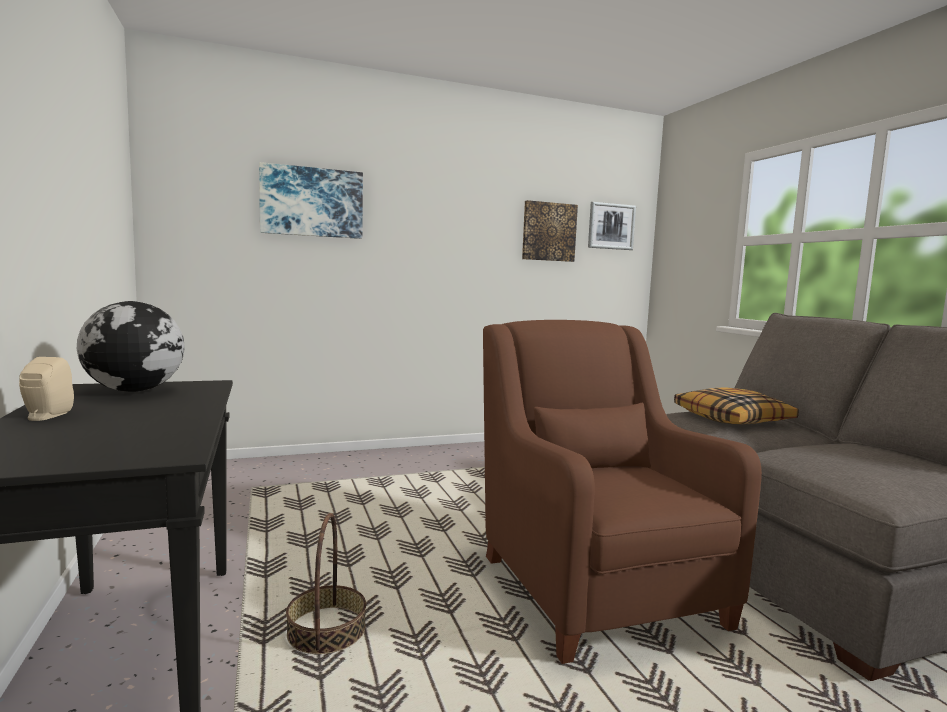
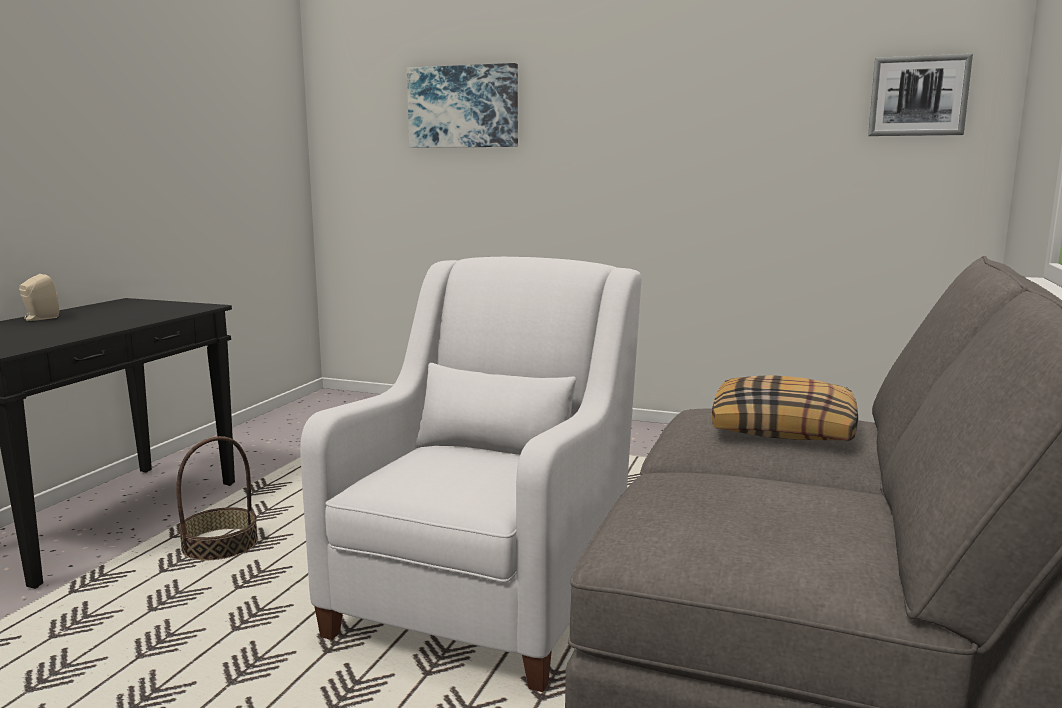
camera: 40 degrees right, 5 degrees up
globe [77,301,185,392] -> none
brown armchair [483,320,762,664] -> white armchair [300,257,642,692]
picture [522,200,578,262] -> none

